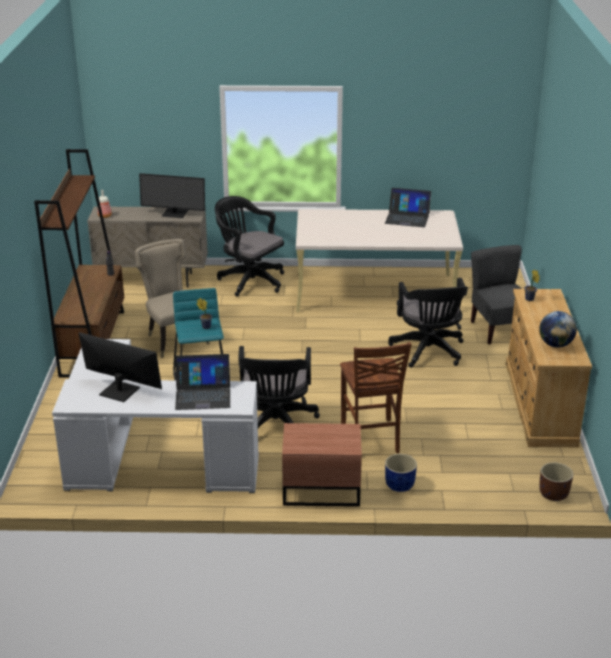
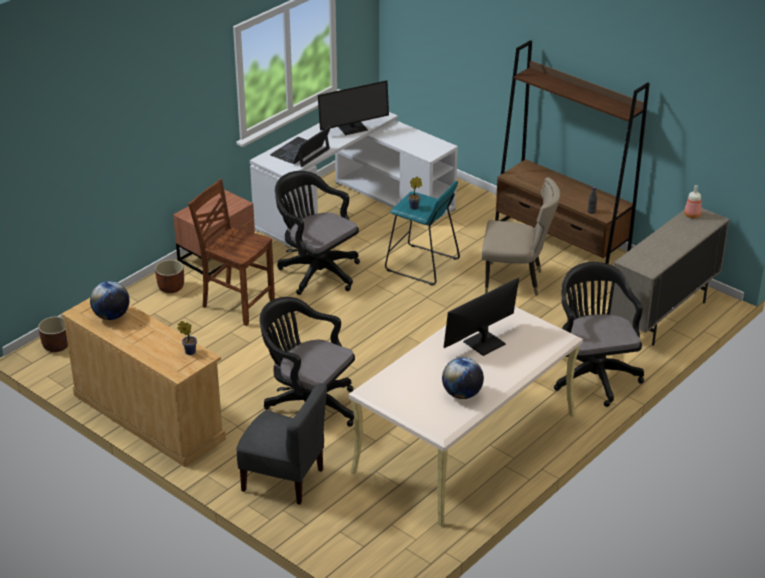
camera: 130 degrees right, 5 degrees up
monitor [139,173,205,218] -> monitor moved to [443,278,519,356]
black office chair [215,196,284,296] -> black office chair turned 90 degrees counterclockwise [554,262,644,407]
laptop [385,188,431,227] -> globe [442,357,484,399]
blue planter [385,454,417,492] -> brown planter [155,260,184,293]

